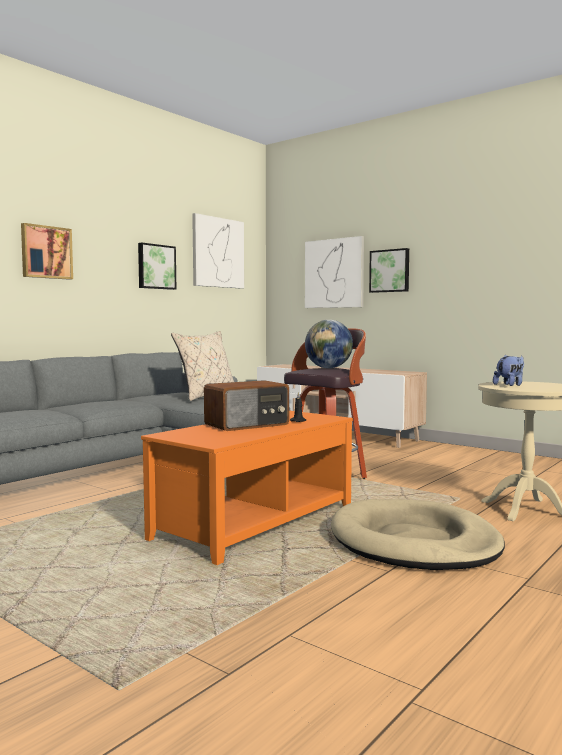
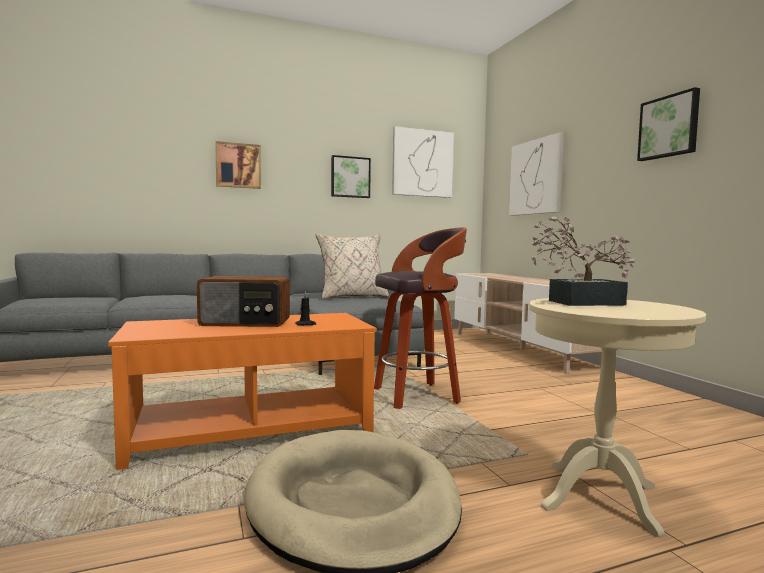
camera: 30 degrees right, 0 degrees up
globe [305,320,353,368] -> none
picture [369,248,409,293] -> picture moved to [637,87,700,161]
plush toy [493,354,524,386] -> potted plant [531,215,635,306]

